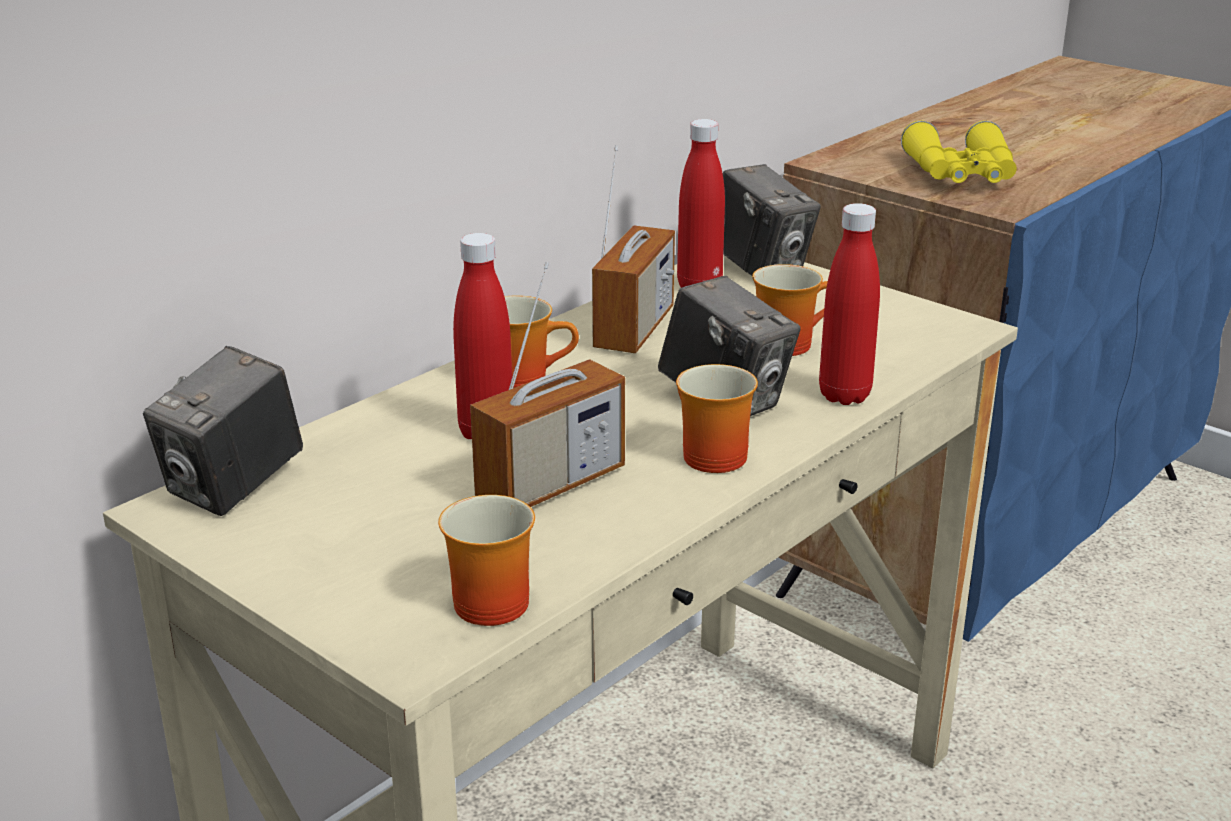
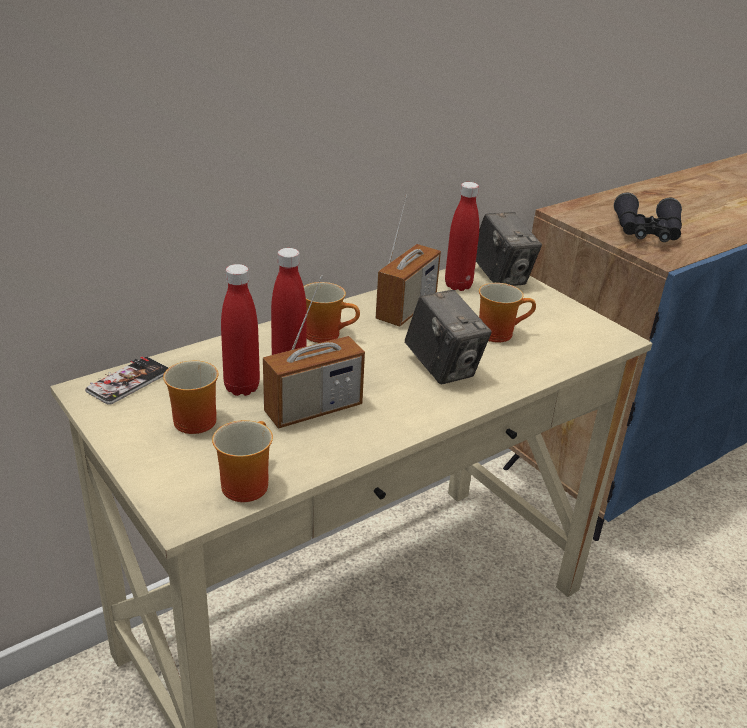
camera: 10 degrees right, 5 degrees up
camera [143,346,303,516] -> phone [85,357,168,405]
mug [676,364,758,473] -> mug moved to [163,361,219,434]
red bottle [819,203,880,405] -> red bottle moved to [221,264,260,396]
yellow binoculars [901,120,1017,183] -> black binoculars [614,192,682,242]

